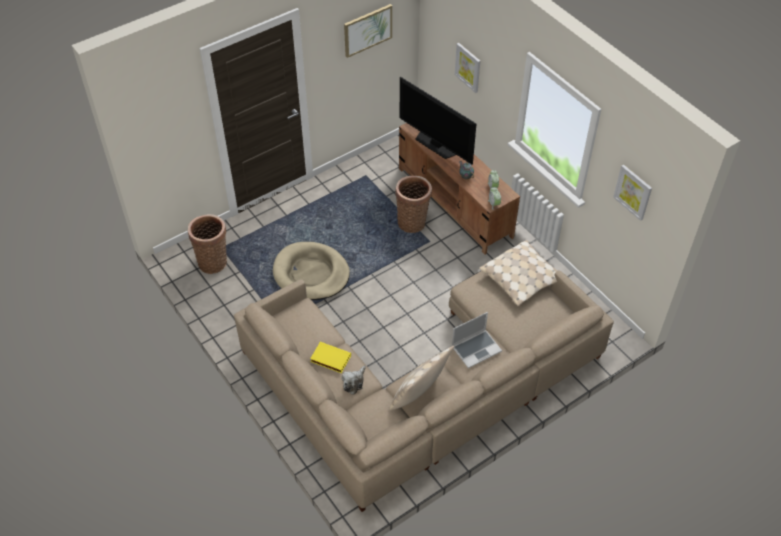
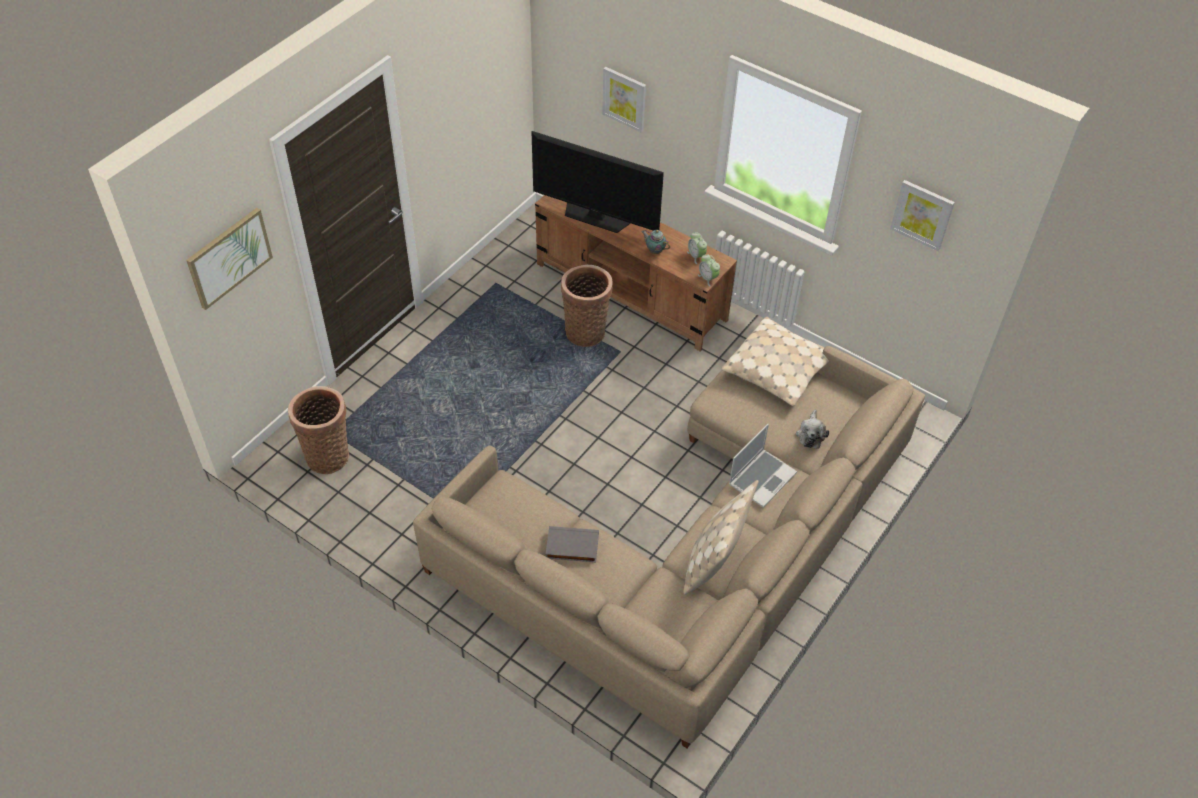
camera: 20 degrees left, 0 degrees up
beige dog bed [273,242,350,300] -> none
yellow book [310,342,351,373] -> grey book [546,526,599,562]
plush toy [341,365,366,395] -> plush toy moved to [796,410,829,449]
picture [344,4,392,58] -> picture moved to [186,208,273,310]

